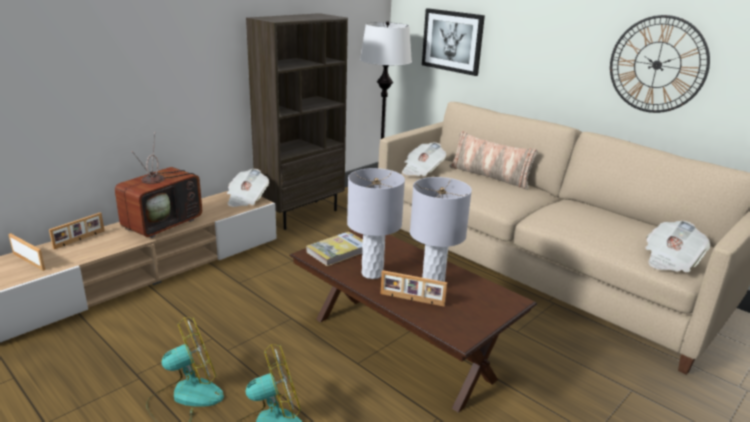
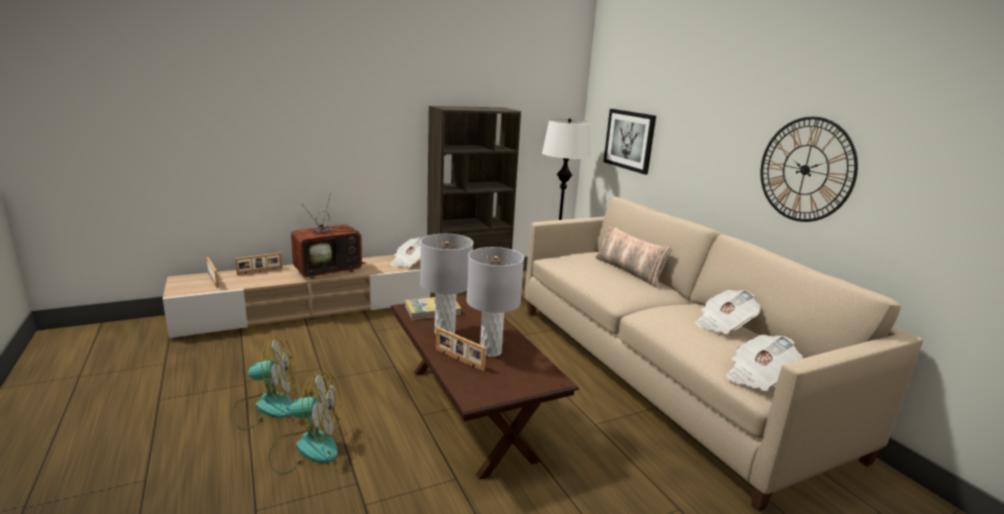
camera: 20 degrees right, 5 degrees down
newspaper [402,142,446,176] -> newspaper moved to [695,290,761,334]

